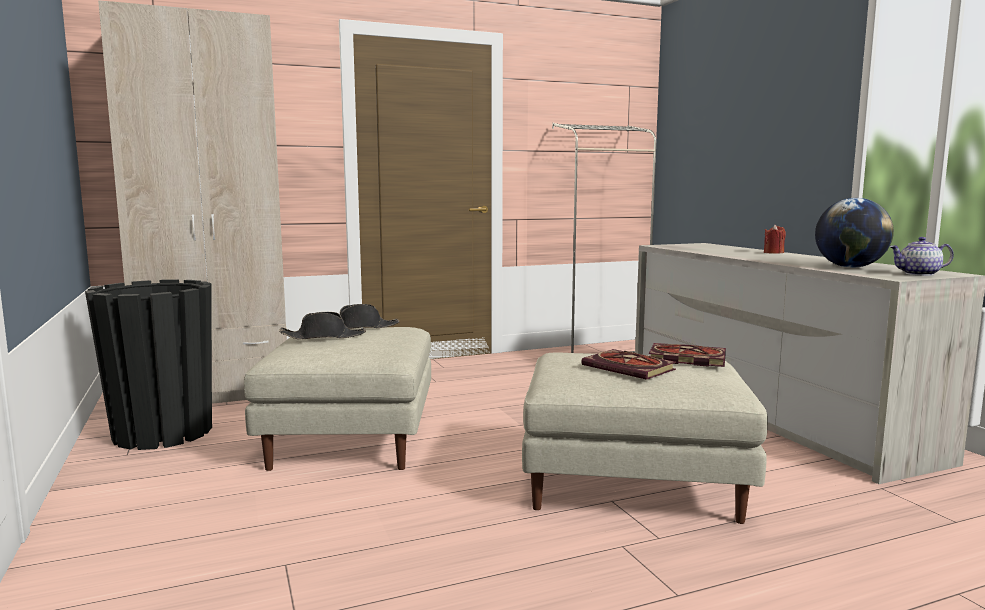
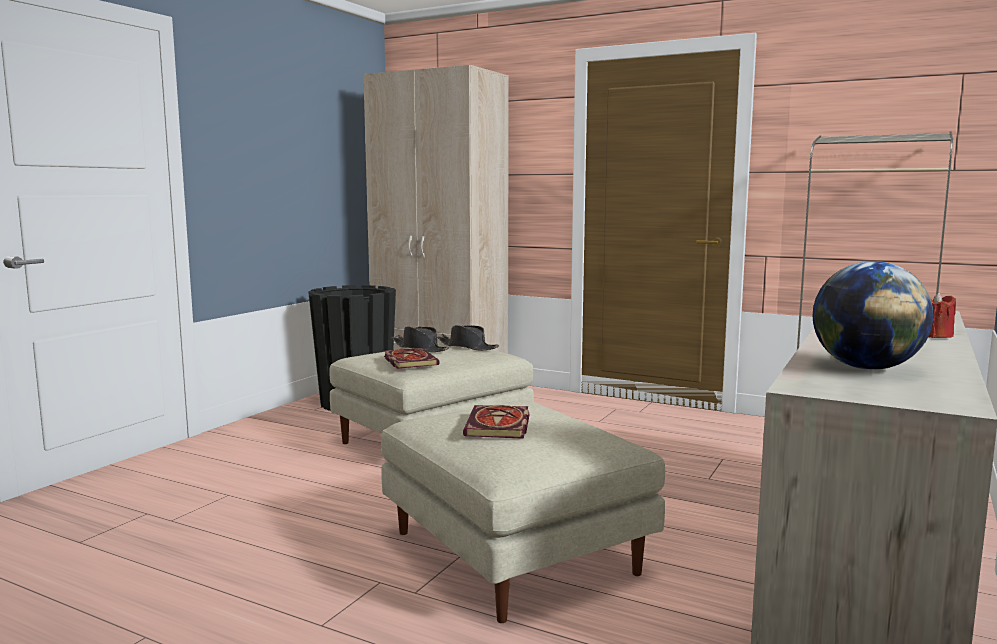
camera: 50 degrees right, 0 degrees up
book [649,343,726,367] -> book moved to [384,348,440,369]
teapot [890,237,954,276] -> none

